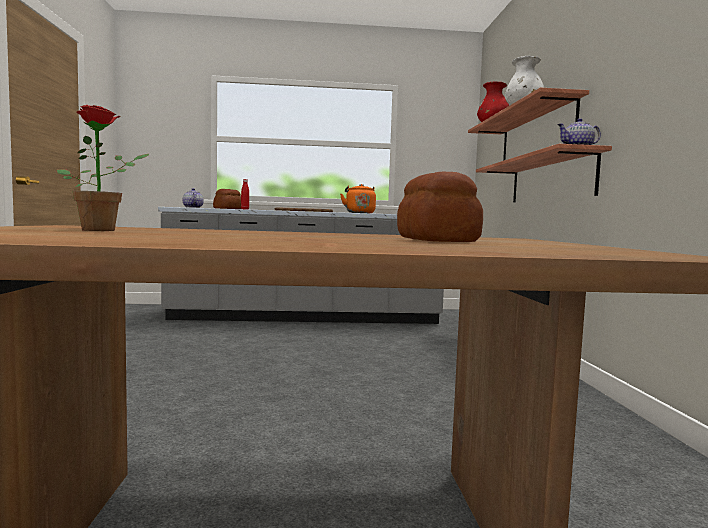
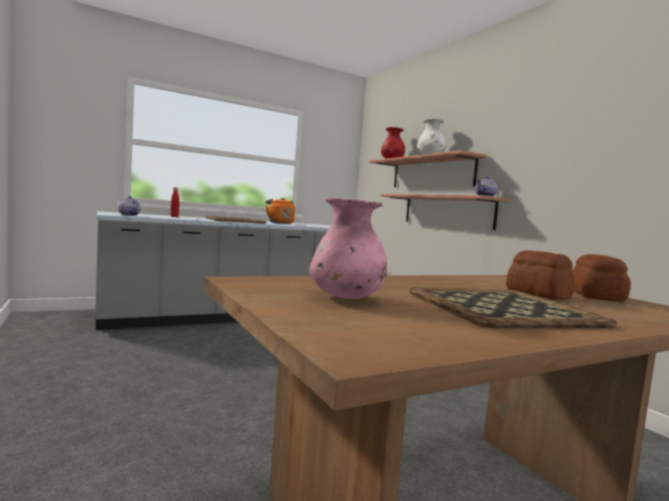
camera: 25 degrees left, 0 degrees up
potted plant [57,105,149,231] -> pink vase [309,197,387,299]
bread [213,189,241,209] -> bread moved to [572,254,631,302]
none -> tray [409,287,617,328]

